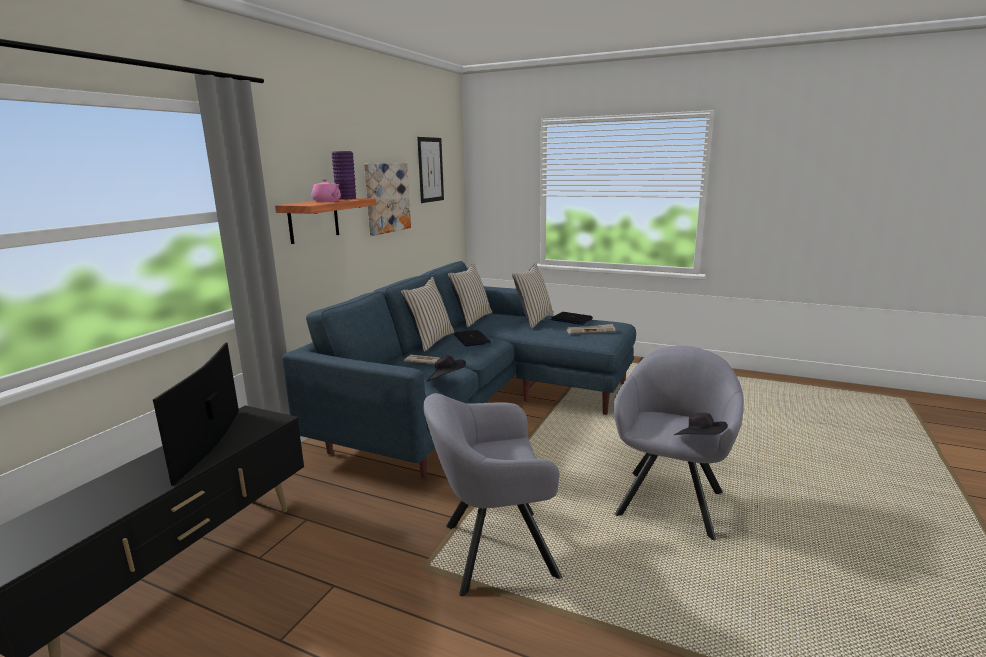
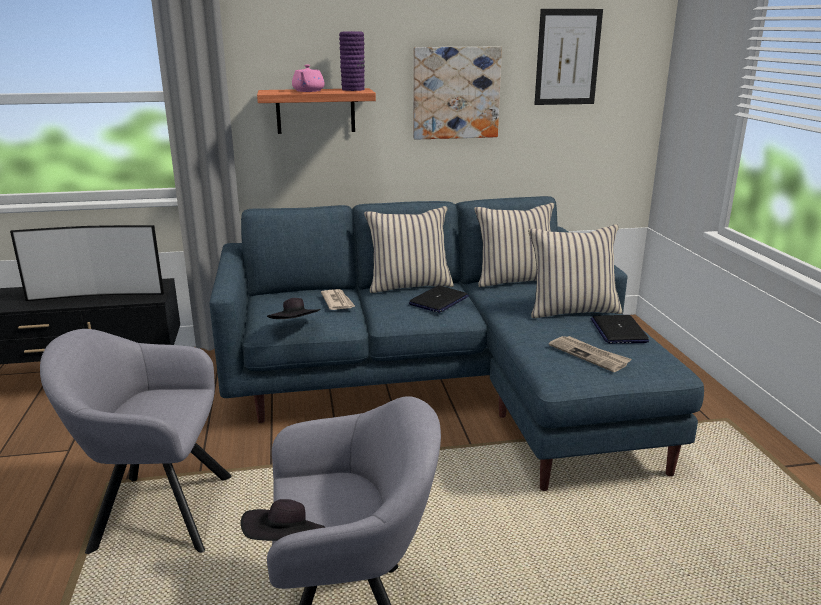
camera: 55 degrees right, 5 degrees up
television [153,342,239,486] -> television turned 150 degrees counterclockwise [10,225,164,301]
grey armchair [423,393,562,596] -> grey armchair turned 45 degrees counterclockwise [40,329,232,554]

